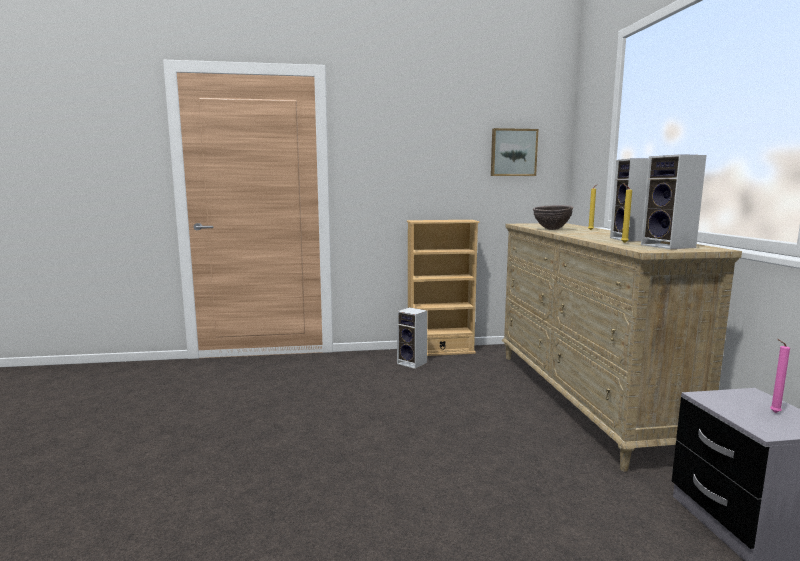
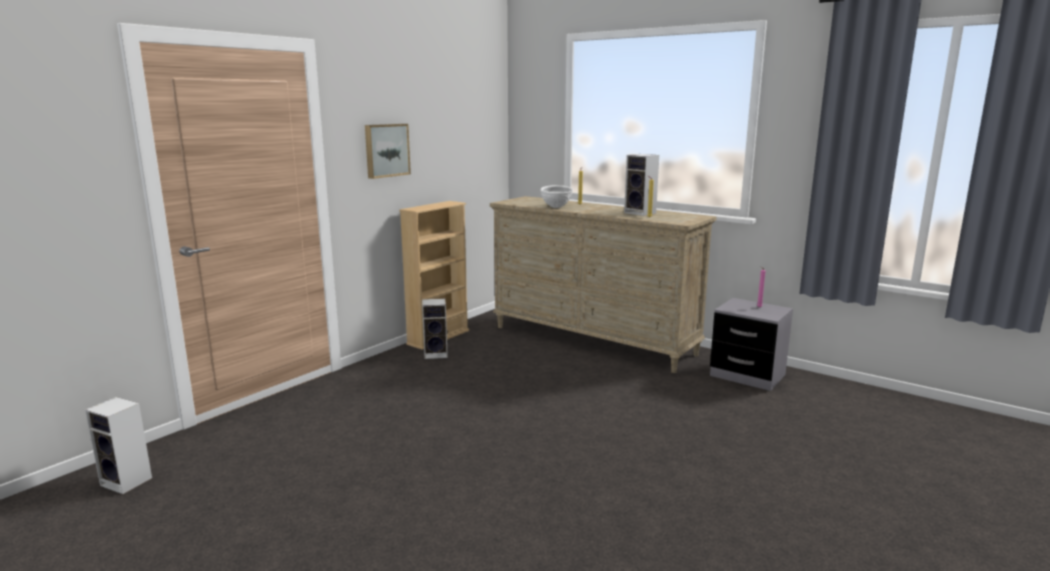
camera: 45 degrees left, 5 degrees up
picture [491,128,538,176] -> picture moved to [365,124,411,179]
brown bowl [533,205,573,230] -> white bowl [540,185,573,208]
speaker [641,154,707,249] -> speaker moved to [85,397,152,494]

